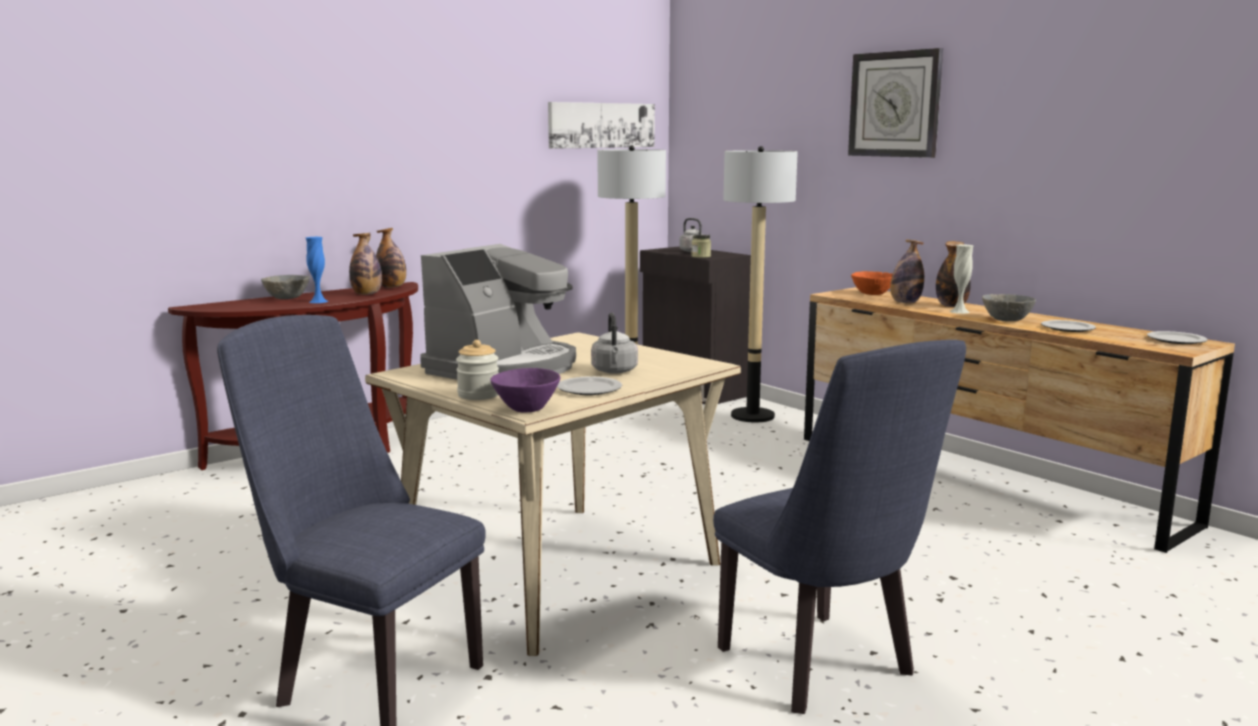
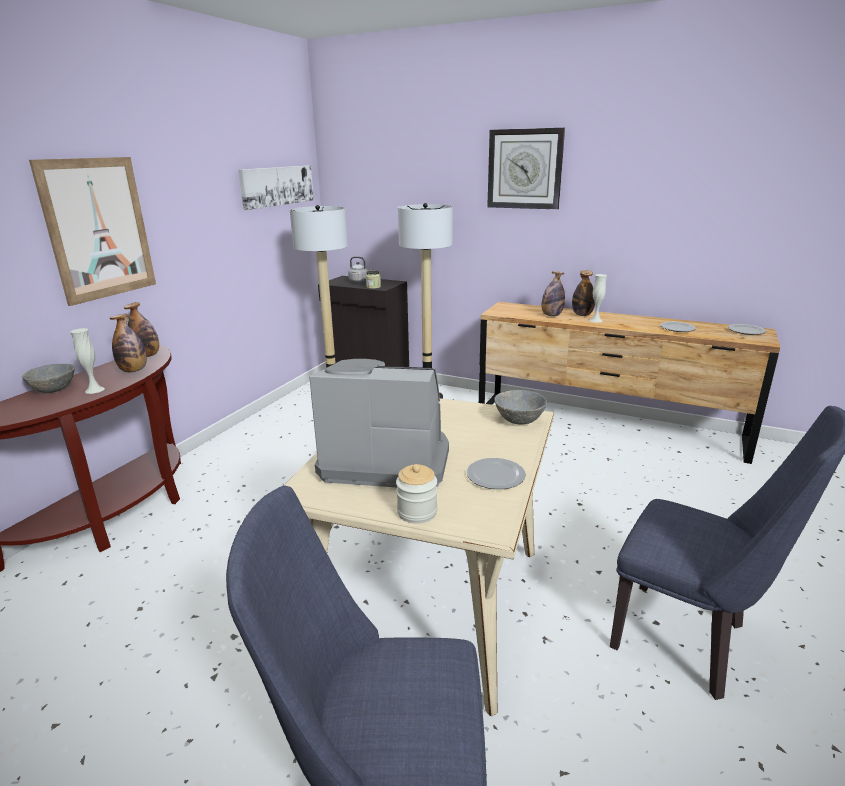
camera: 25 degrees left, 10 degrees up
blue vase [306,237,328,303] -> white vase [70,328,105,394]
coffee machine [420,244,576,380] -> coffee machine turned 90 degrees counterclockwise [309,359,449,487]
purple bowl [490,368,560,413] -> none
grey kettle [591,312,638,374] -> none
orange bowl [851,271,893,295] -> none
grey bowl [982,294,1036,321] -> grey bowl moved to [494,390,547,425]
none -> picture [29,157,156,306]

